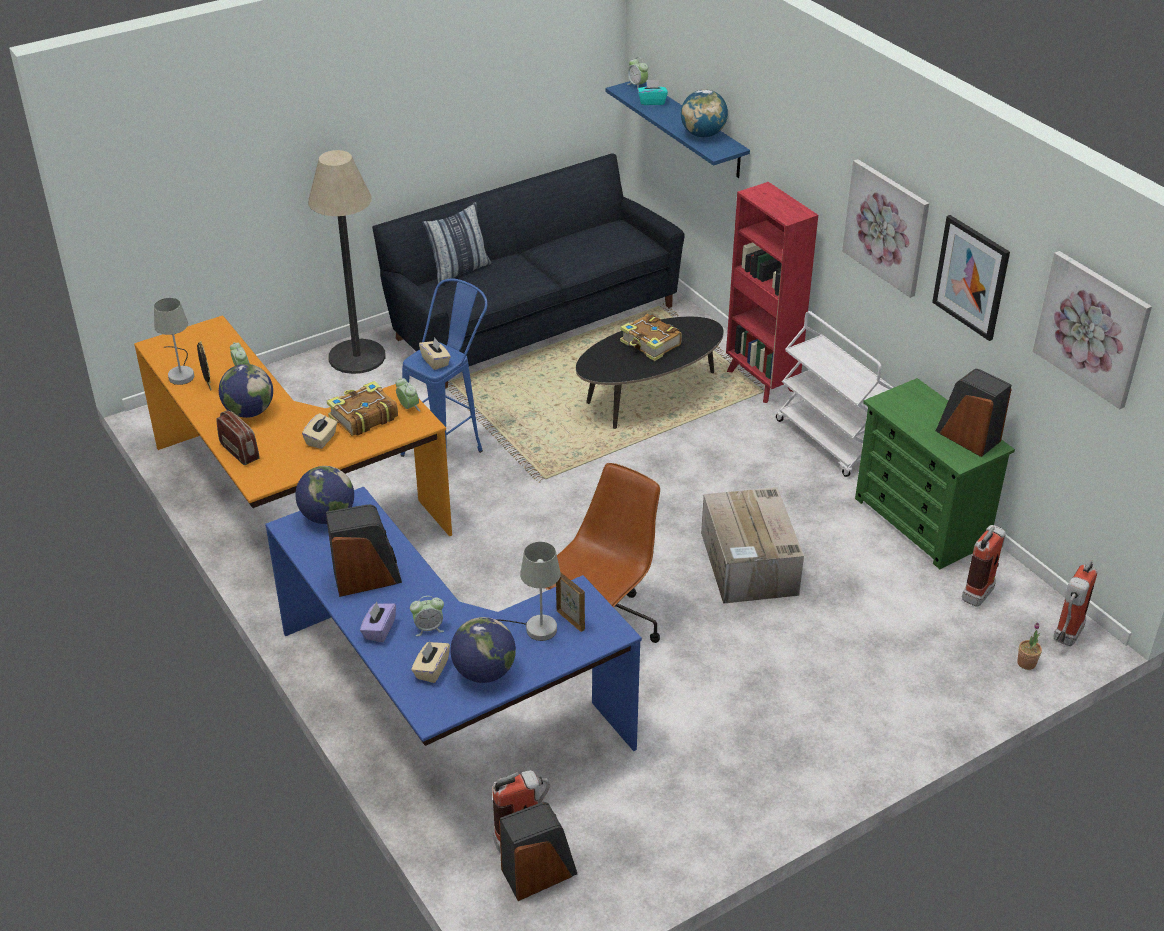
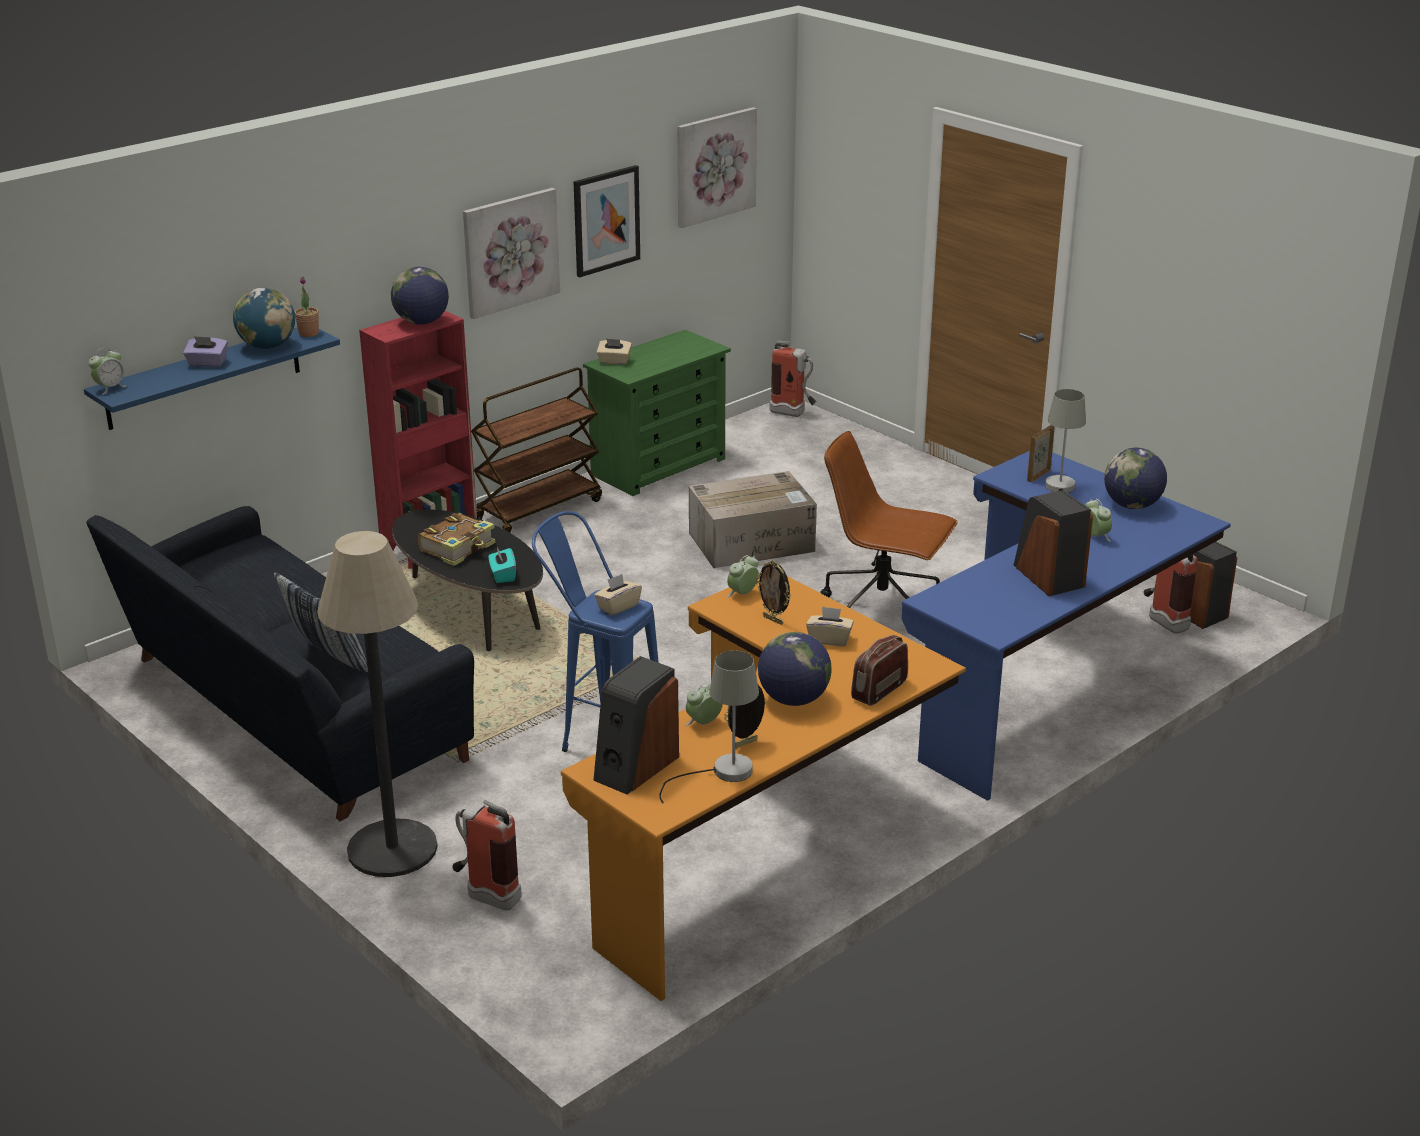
camera: 100 degrees left, 10 degrees down
globe [295,466,354,524] -> globe moved to [391,267,449,325]
book [327,381,398,436] -> picture frame [756,560,791,625]
purple tissue box [360,601,396,642] -> purple tissue box moved to [183,336,228,367]
beige tissue box [411,641,450,683] -> beige tissue box moved to [597,338,632,365]
turquoise tissue box [638,80,668,105] -> turquoise tissue box moved to [489,547,516,583]
white cart [776,311,893,477] -> brown cart [471,367,602,533]
speaker [936,369,1012,457] -> speaker moved to [593,656,679,795]
fire extinguisher [962,525,1006,607] -> fire extinguisher moved to [452,800,522,911]
potted plant [1017,622,1042,670] -> potted plant moved to [295,277,319,337]

